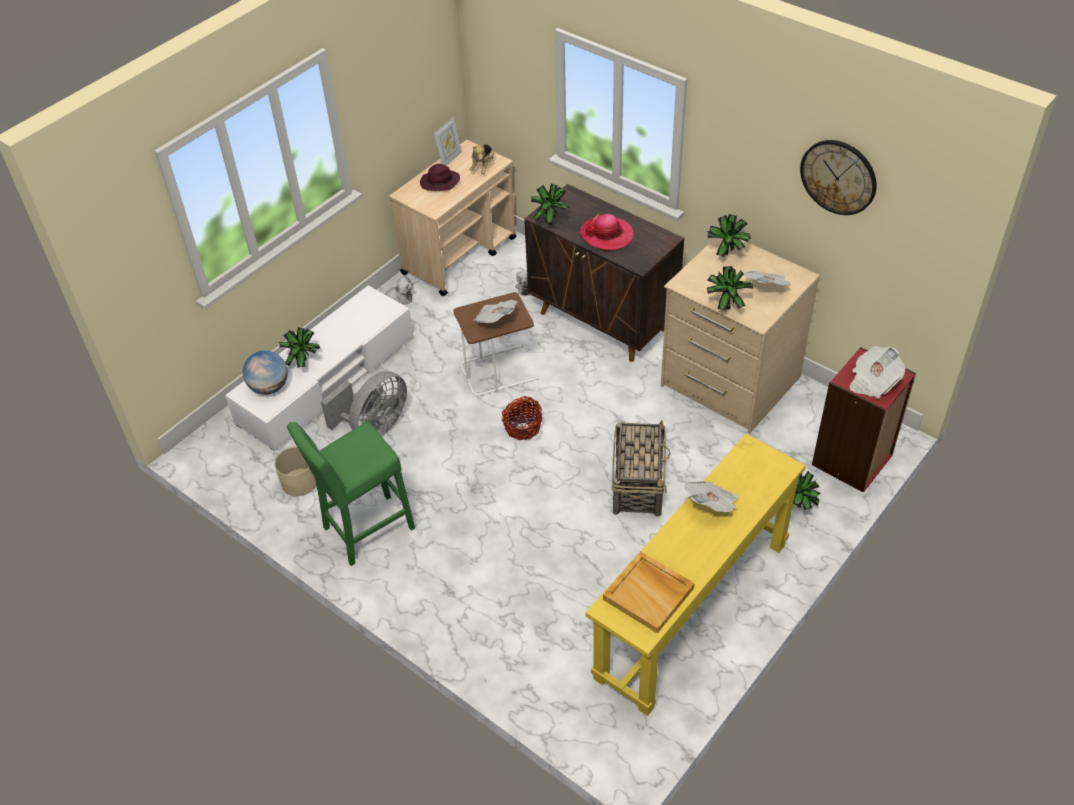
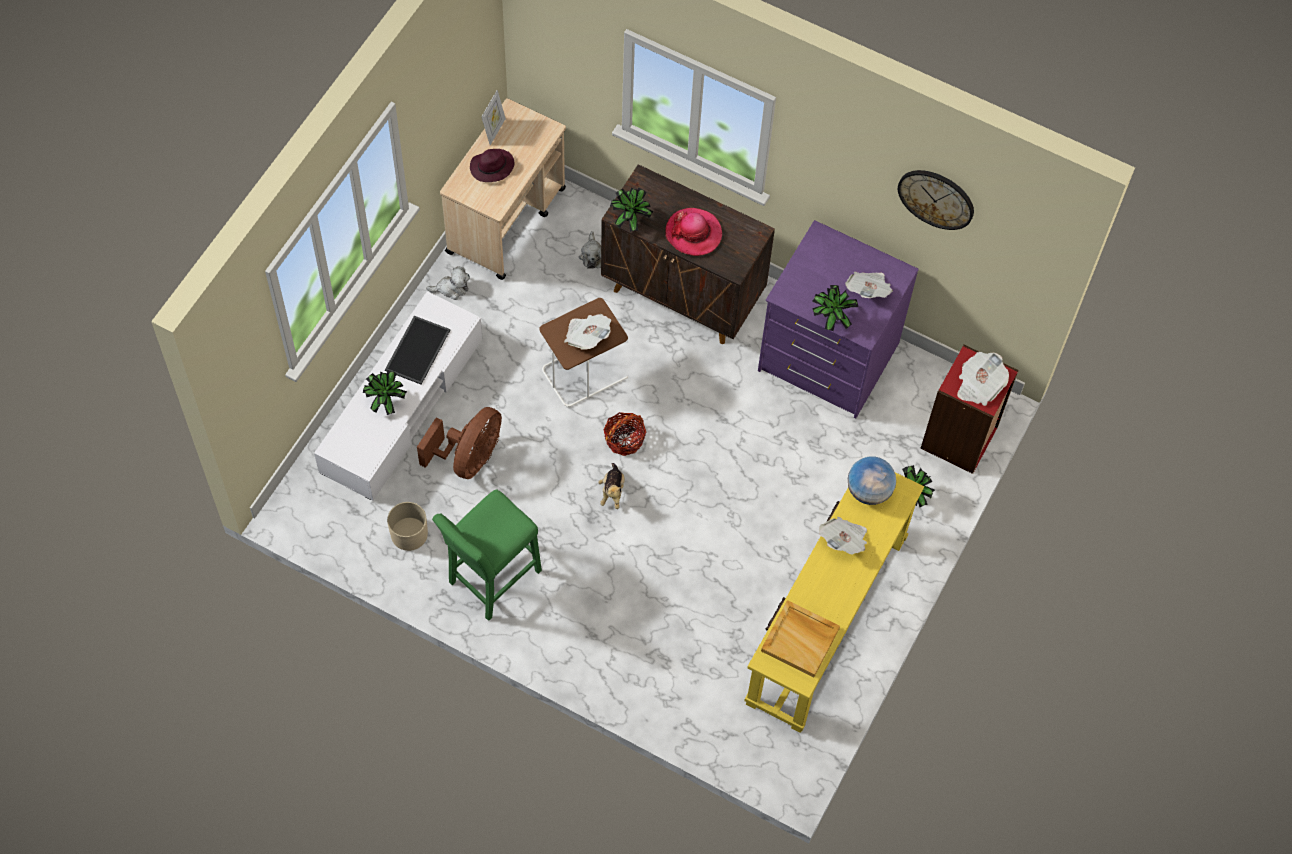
camera: 15 degrees left, 15 degrees up
globe [243,350,288,395] -> globe moved to [848,456,896,505]
grey fan [321,371,407,436] -> brown fan [417,407,502,479]
plush toy [469,143,495,174] -> plush toy moved to [598,463,625,509]
basket [612,420,671,517] -> none
beige dresser [661,238,820,433] -> purple dresser [758,220,919,419]
potted plant [707,214,751,257] -> none
none -> tray [385,316,450,385]

